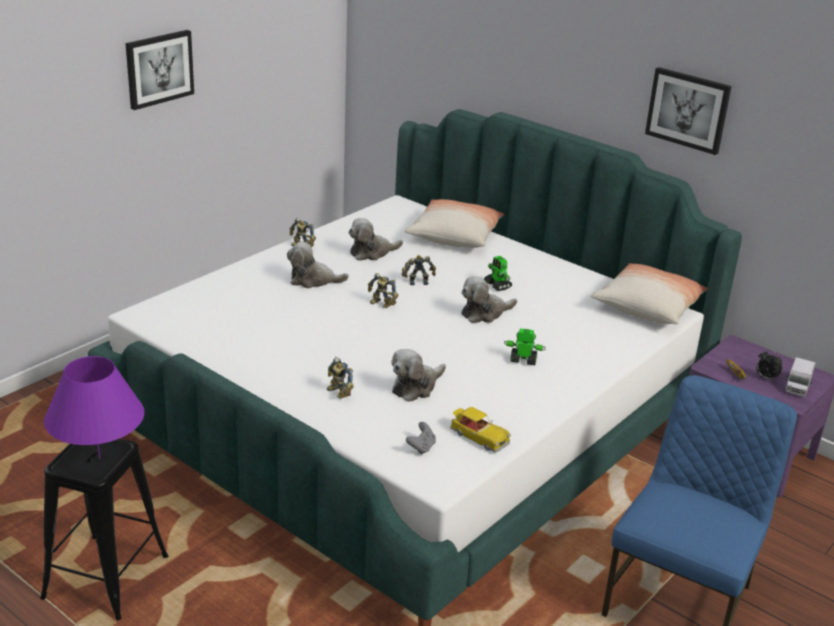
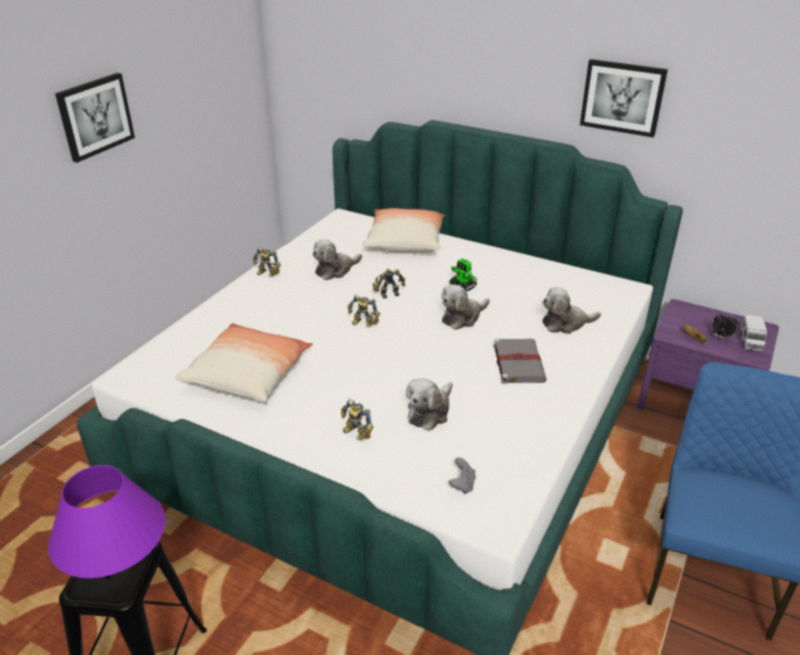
camera: 10 degrees left, 5 degrees up
plush toy [287,241,349,288] -> plush toy moved to [543,287,601,334]
toy car [450,407,511,452] -> none
toy robot [504,328,546,365] -> grey book [493,339,547,384]
pillow [591,263,708,324] -> pillow moved to [175,323,313,402]

